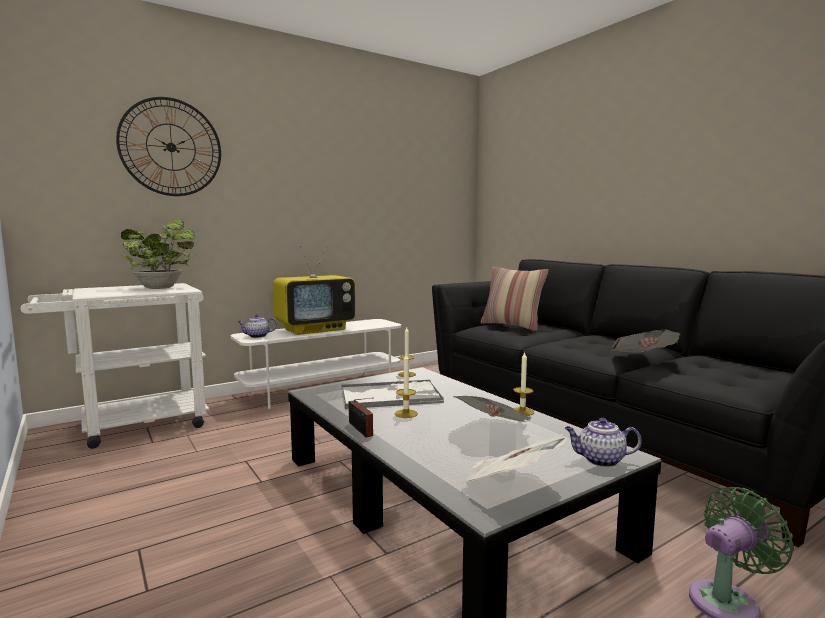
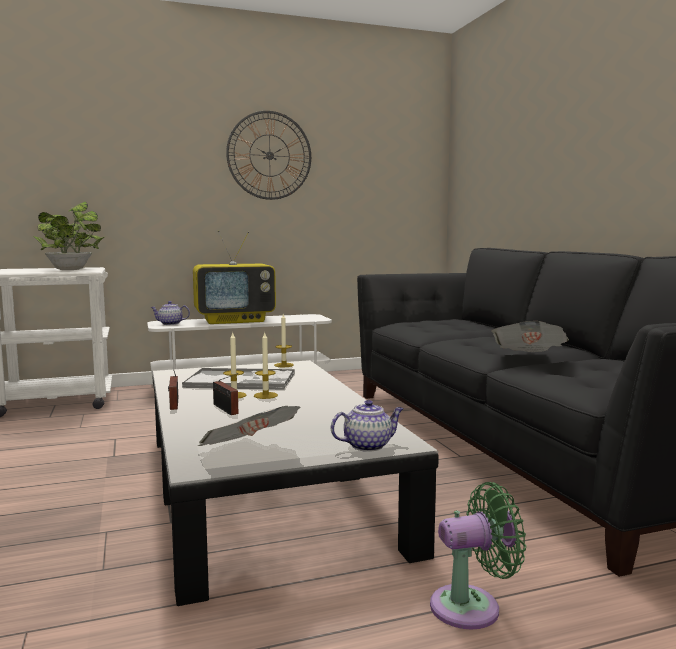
camera: 15 degrees right, 0 degrees up
wall clock [116,97,221,196] -> wall clock moved to [226,111,311,200]
newspaper [453,396,530,422] -> none
pillow [481,267,548,331] -> none
candle [513,351,534,416] -> candle moved to [254,333,278,399]
teapot [565,418,642,467] -> teapot turned 135 degrees clockwise [331,400,403,452]
none -> radio [213,373,238,415]

